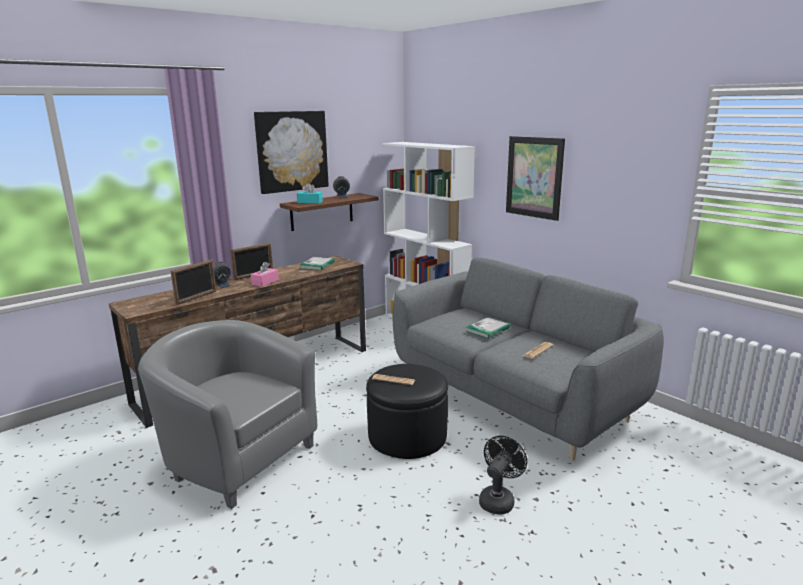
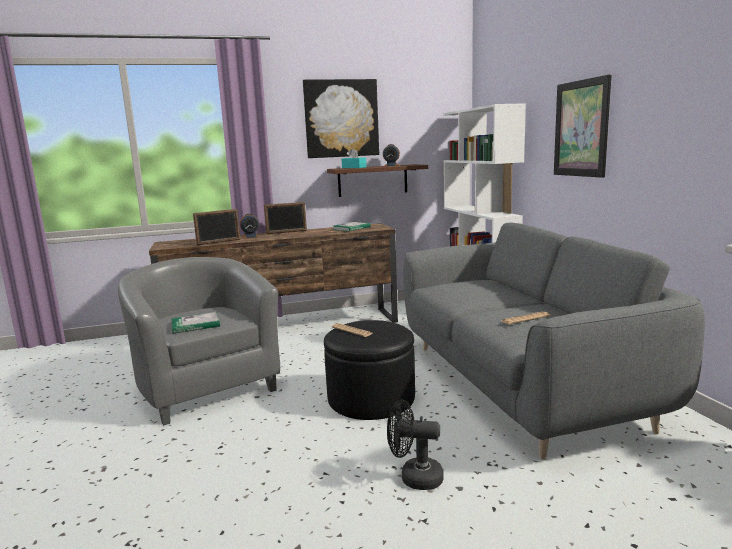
camera: 25 degrees right, 5 degrees down
pink tissue box [251,262,279,287] -> none
book [466,317,510,339] -> book moved to [171,312,220,334]
black fan [479,436,527,515] -> black fan turned 135 degrees counterclockwise [387,400,444,490]

